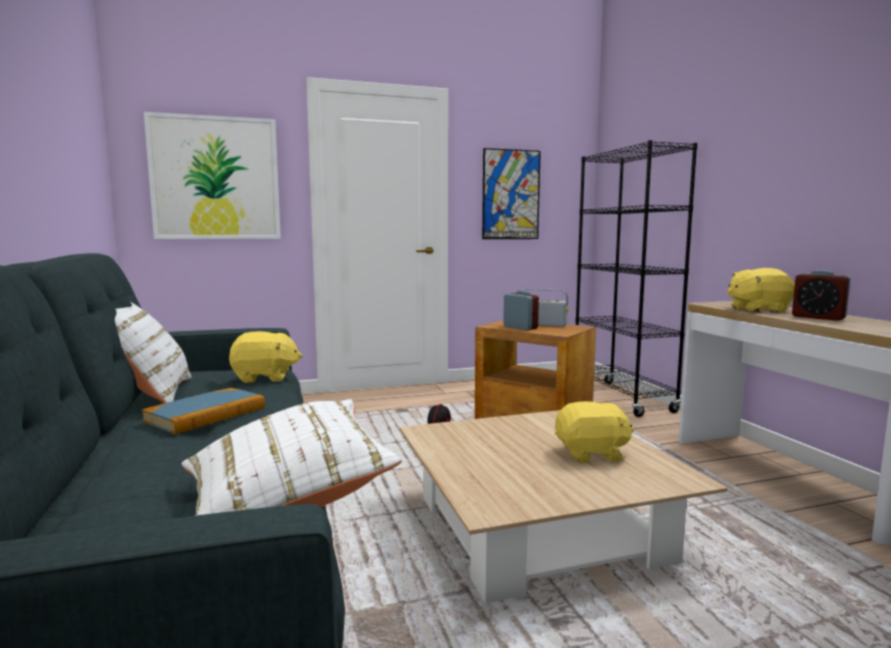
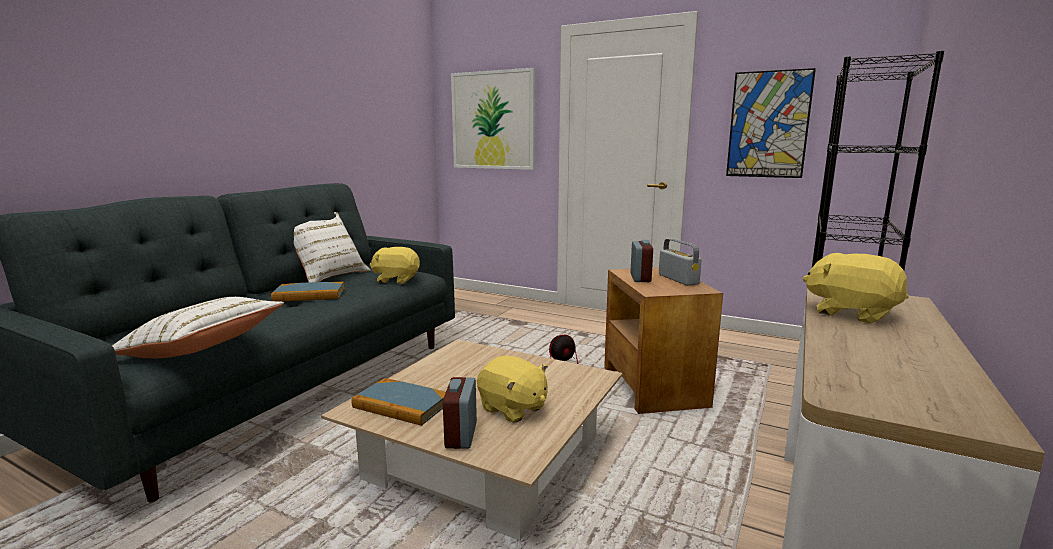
camera: 45 degrees right, 5 degrees up
yellow plush toy [229,331,302,383] -> yellow plush toy turned 150 degrees clockwise [369,247,420,284]
alarm clock [792,270,851,321] -> alarm clock moved to [443,377,477,449]
none -> book [352,378,446,426]

